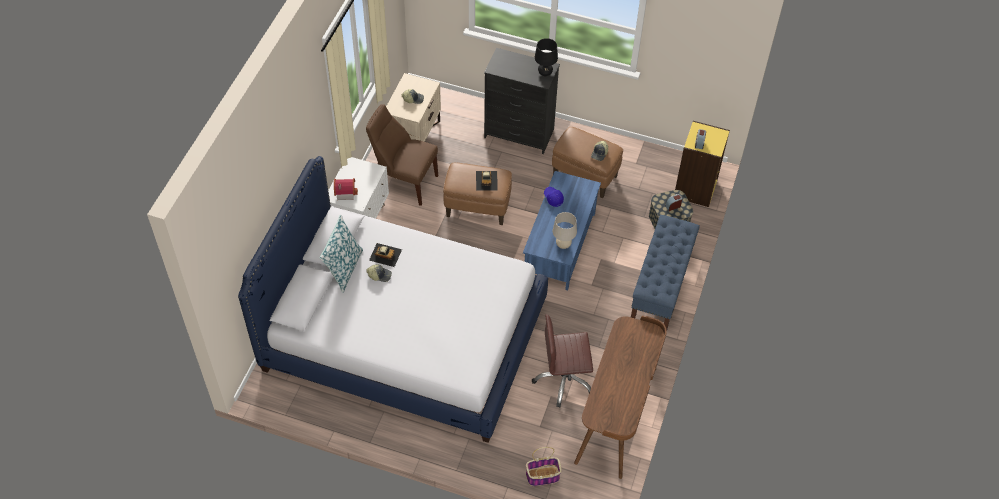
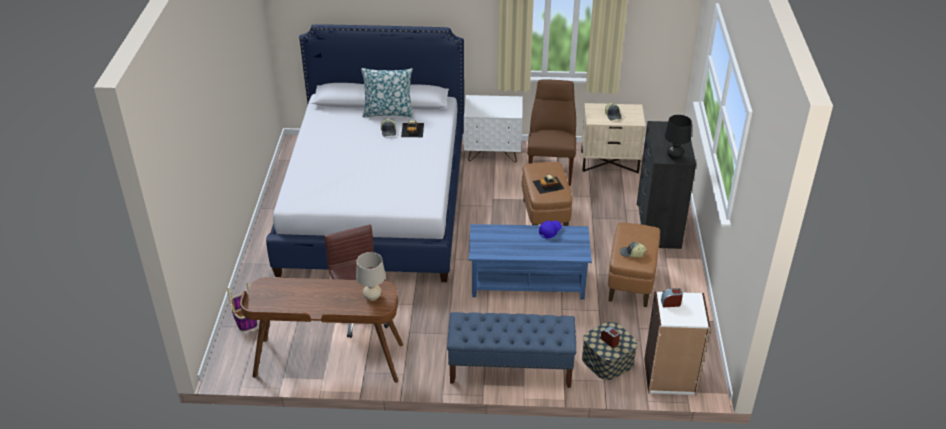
camera: 75 degrees right, 15 degrees down
toy house [334,178,358,200] -> none
beige table lamp [553,212,577,249] -> beige table lamp moved to [356,252,386,301]
yellow bookcase [675,121,730,207] -> white bookcase [644,291,710,395]

